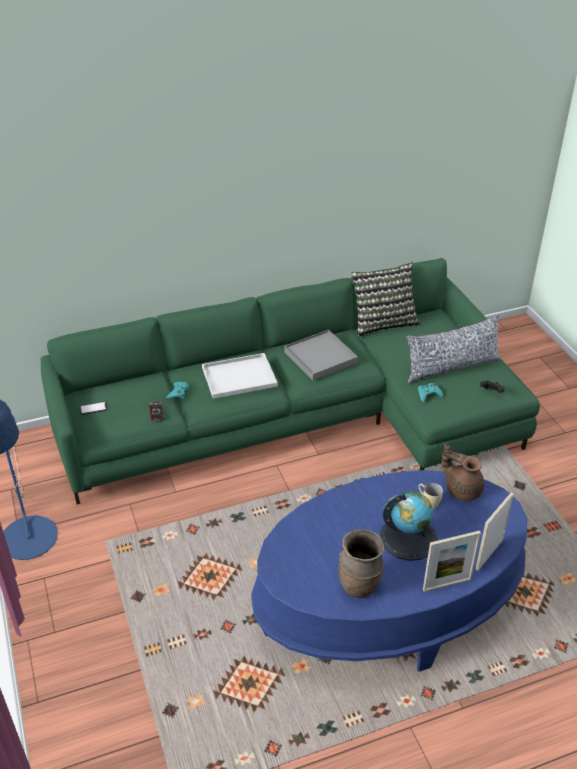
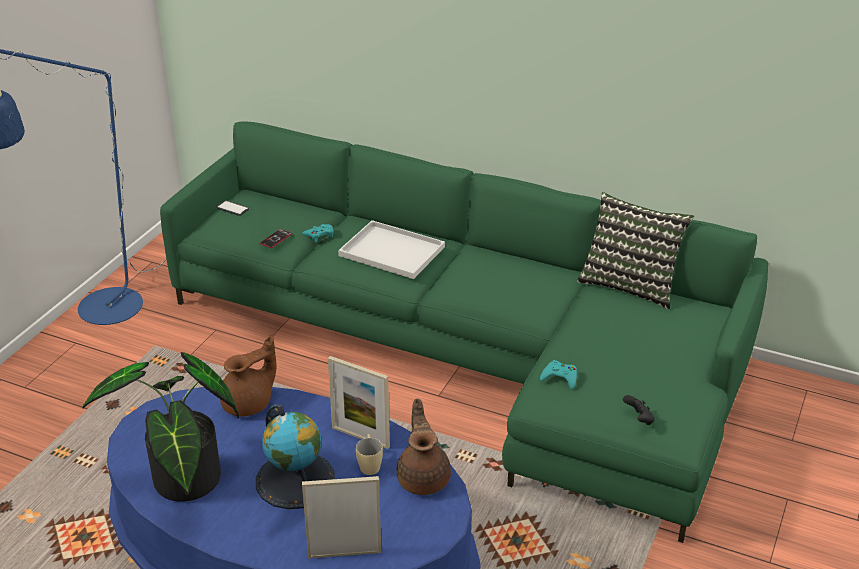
camera: 45 degrees right, 5 degrees down
grey tray [285,330,358,380] -> none
brown vase [338,529,384,597] -> potted plant [82,352,239,501]
pillow [406,314,502,383] -> none
picture frame [423,531,481,592] -> picture frame moved to [328,356,390,449]
none -> brown teapot [220,336,277,416]

